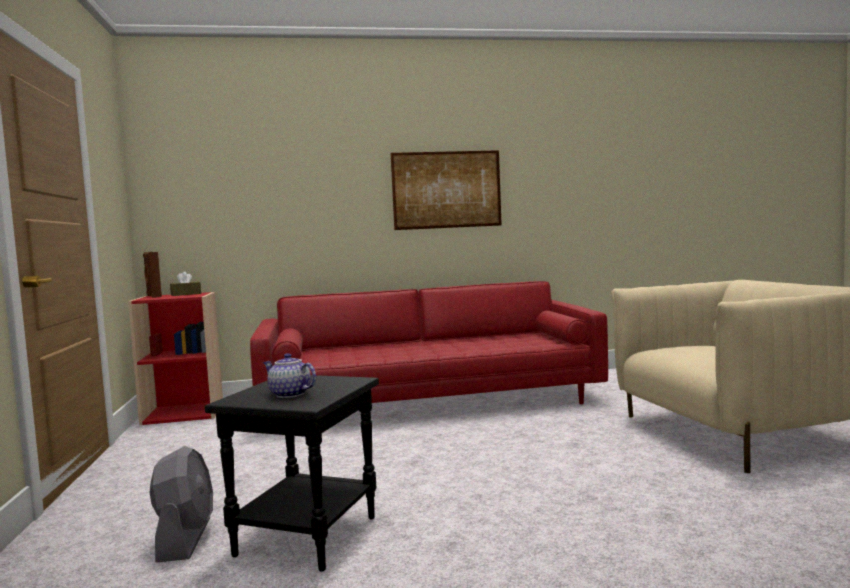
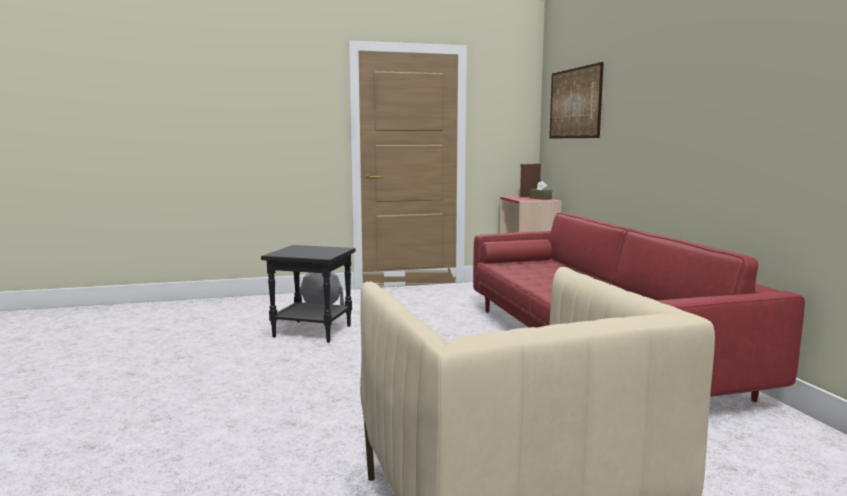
camera: 85 degrees right, 5 degrees up
teapot [263,353,316,398] -> none
picture [390,150,502,230] -> picture moved to [549,62,604,138]

